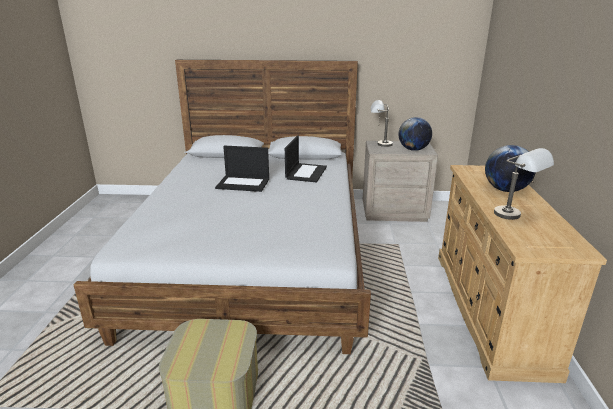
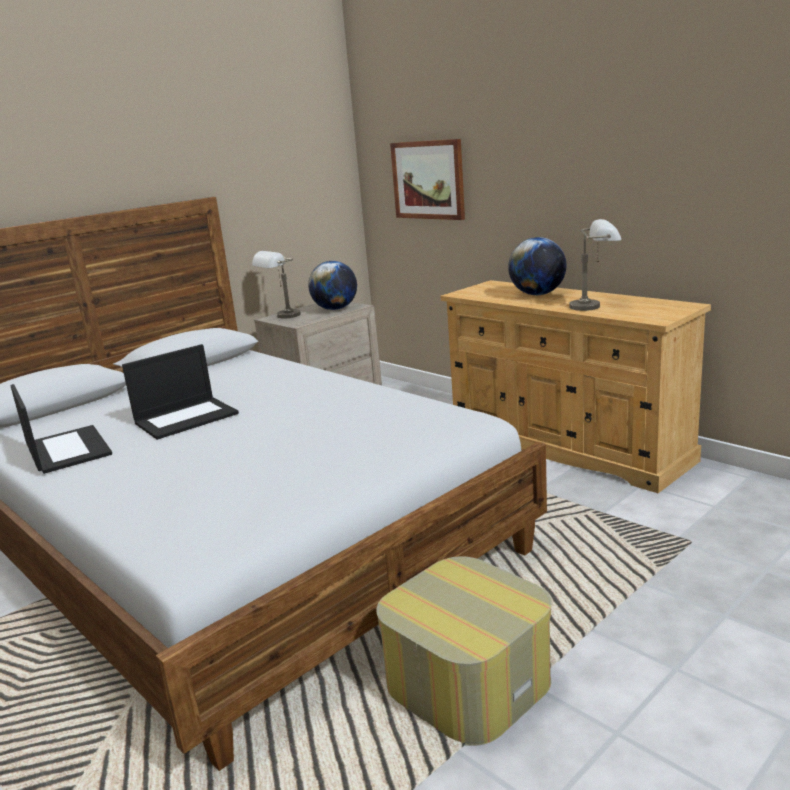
camera: 45 degrees left, 5 degrees down
laptop [285,136,327,183] -> laptop moved to [10,384,112,474]
none -> picture [390,139,465,220]

